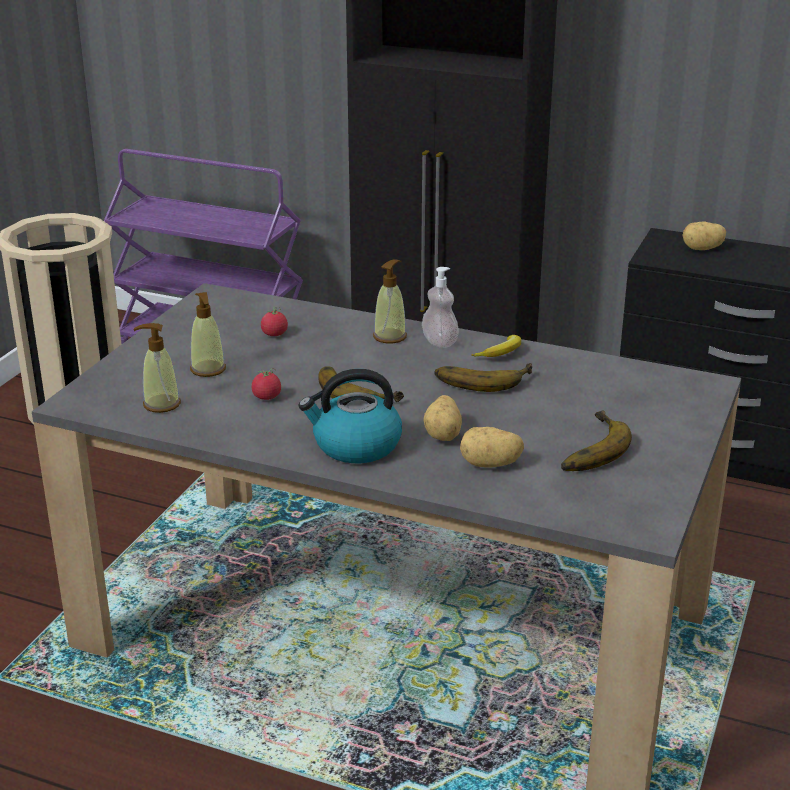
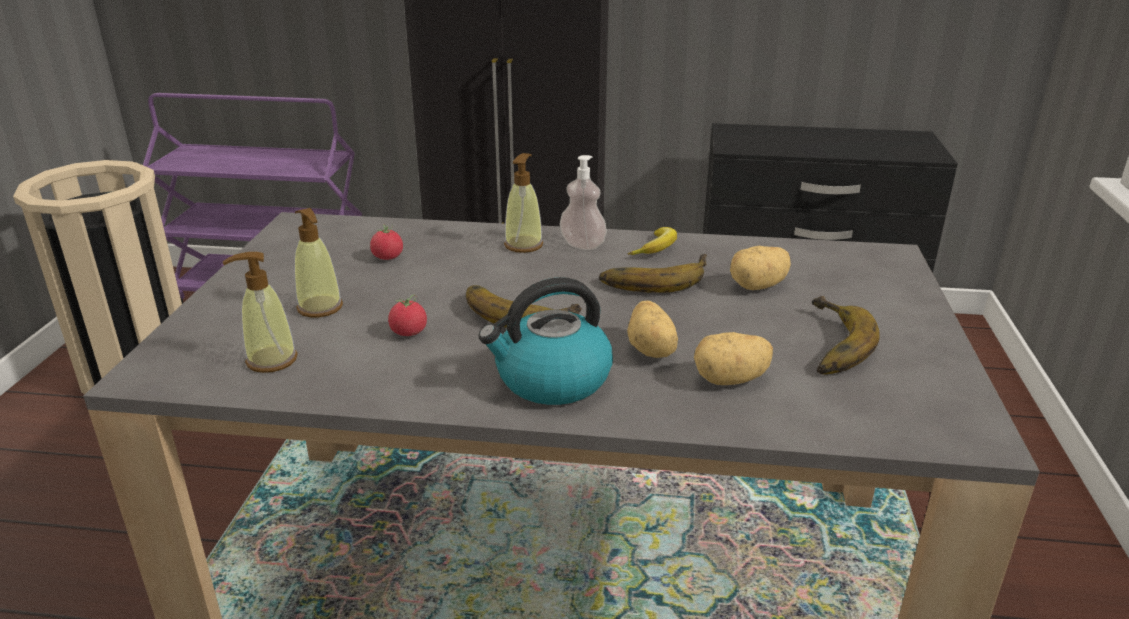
camera: 15 degrees left, 0 degrees up
potato [682,221,726,250] -> potato moved to [730,246,791,290]

